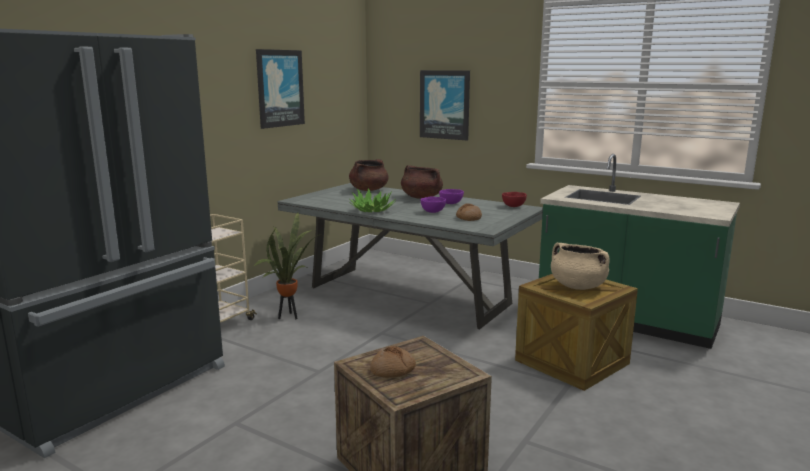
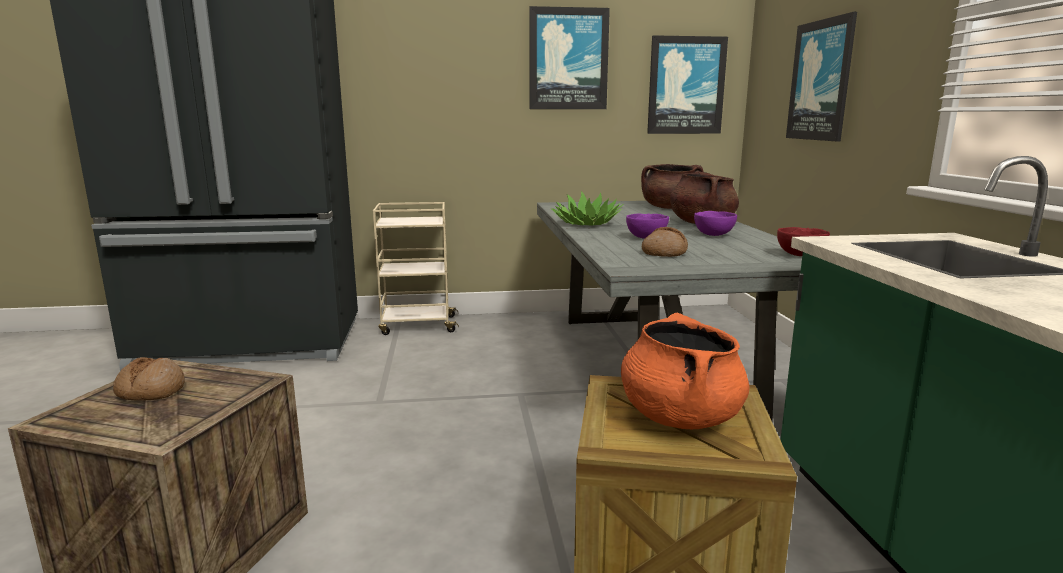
camera: 50 degrees right, 0 degrees up
potted plant [253,212,319,319] -> none
beige cooking pot [551,243,610,290] -> orange cooking pot [621,313,750,429]
none -> picture [647,35,728,134]

